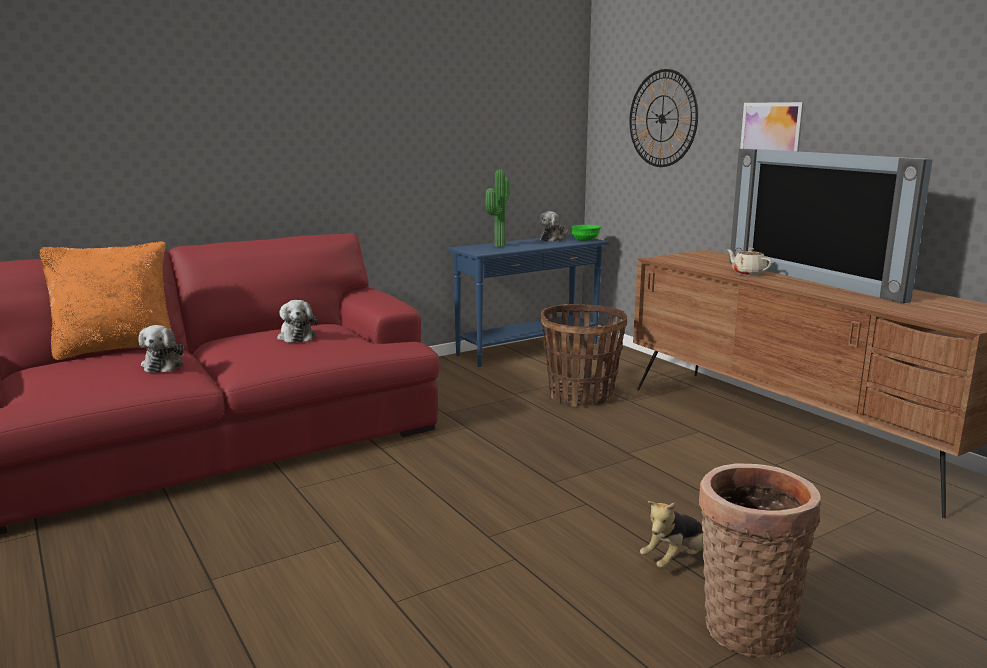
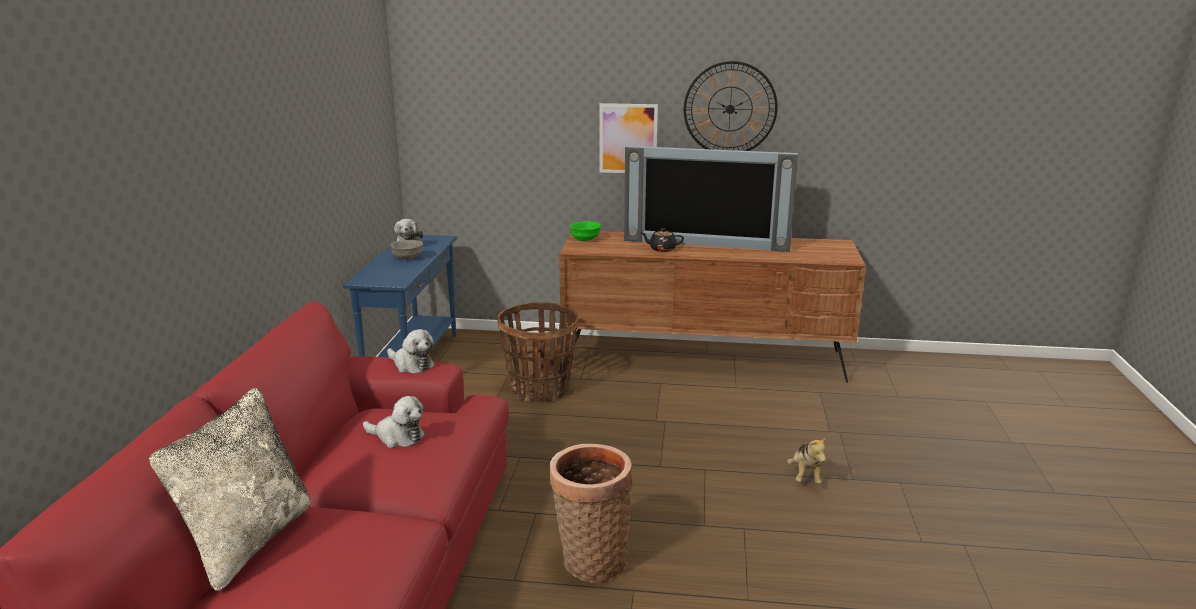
camera: 50 degrees left, 5 degrees up
orange pillow [39,241,172,360] -> beige pillow [148,387,310,591]
plush toy [139,325,184,373] -> plush toy moved to [387,329,435,373]
potted plant [486,169,509,247] -> none
green bowl [571,225,601,241] -> green bowl moved to [570,221,601,241]
wall clock [629,69,698,167] -> wall clock moved to [684,61,778,151]
basket [699,463,821,658] -> basket moved to [550,444,633,583]
beige teapot [727,248,773,276] -> black teapot [641,228,684,252]
none -> grey bowl [390,240,423,260]

